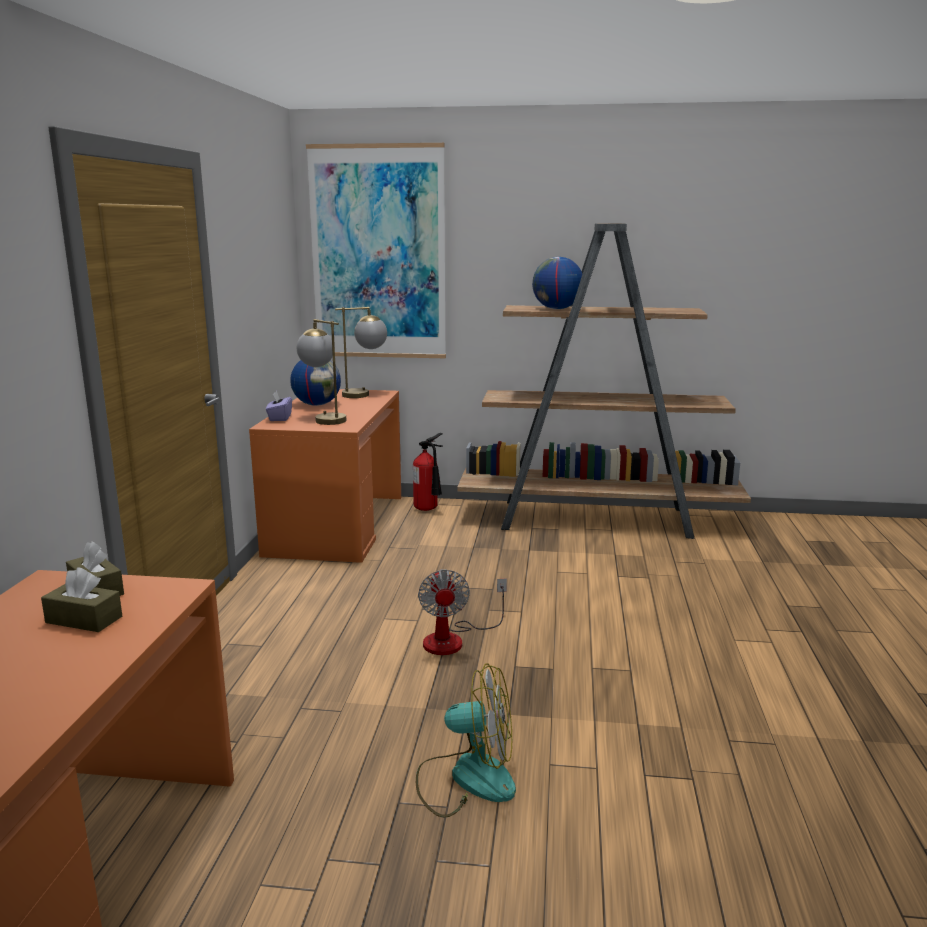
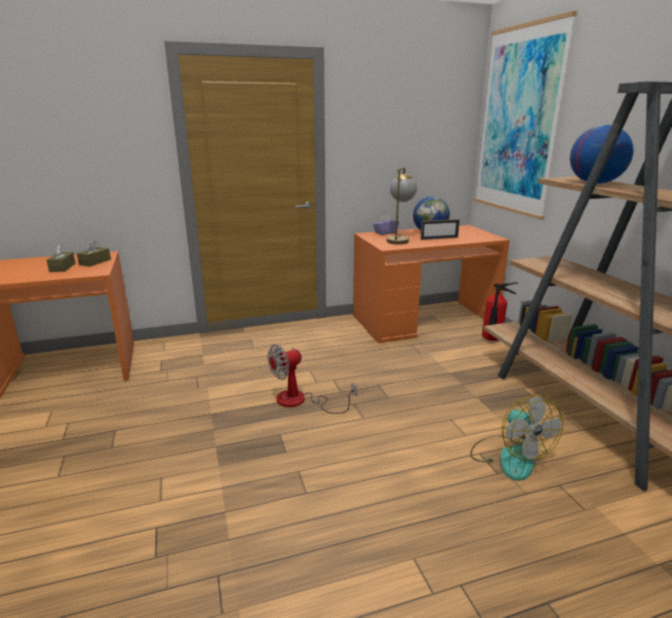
camera: 65 degrees right, 5 degrees up
table lamp [335,307,387,398] -> none
fan [416,663,516,818] -> fan moved to [470,394,563,481]
none -> picture frame [420,219,460,240]

